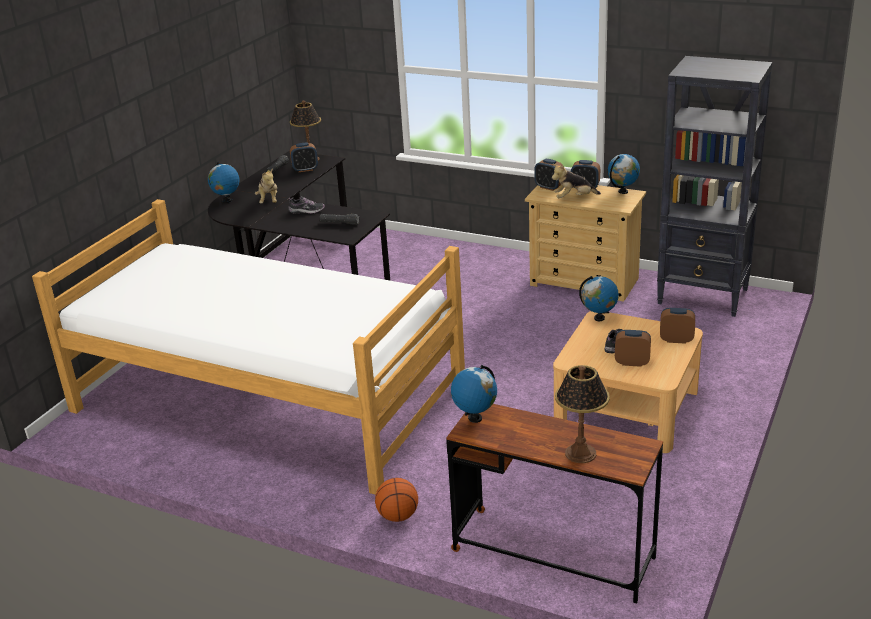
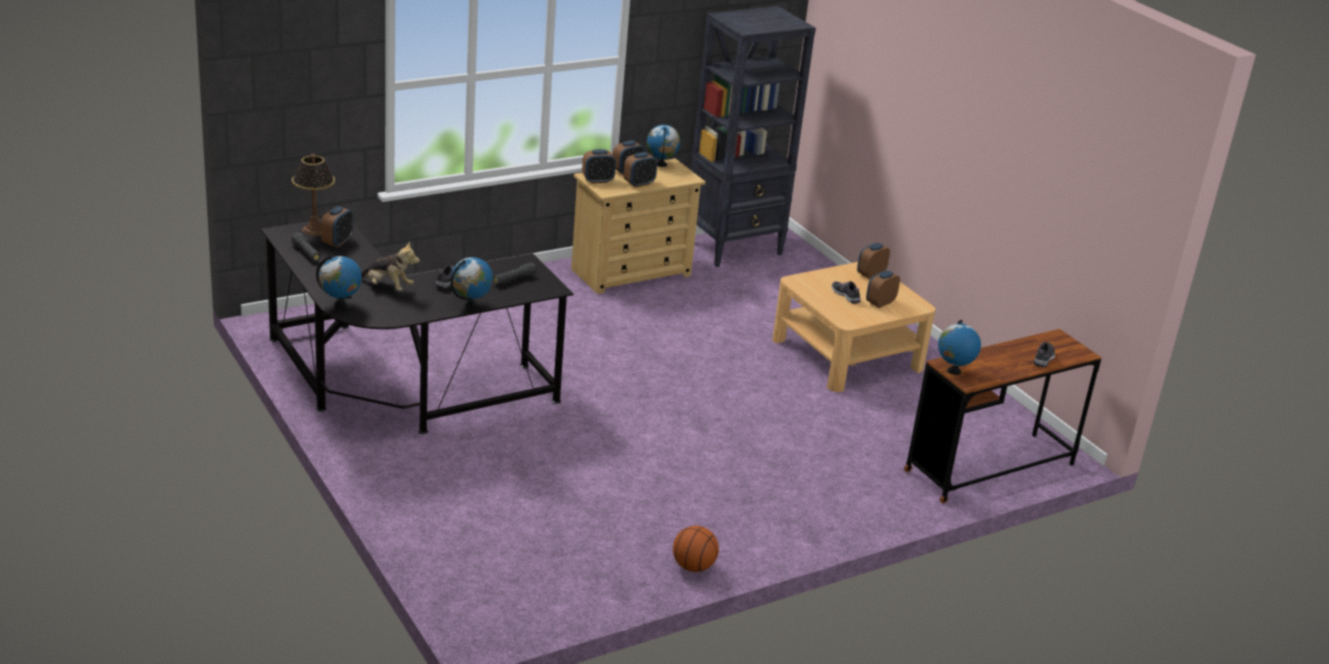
camera: 60 degrees left, 0 degrees up
bed [32,199,465,495] -> none
basketball [375,478,418,522] -> basketball moved to [673,526,719,572]
plush toy [552,164,601,198] -> alarm clock [624,152,657,188]
table lamp [555,365,610,463] -> shoe [1034,342,1055,367]
globe [579,276,619,321] -> globe moved to [451,257,493,308]

